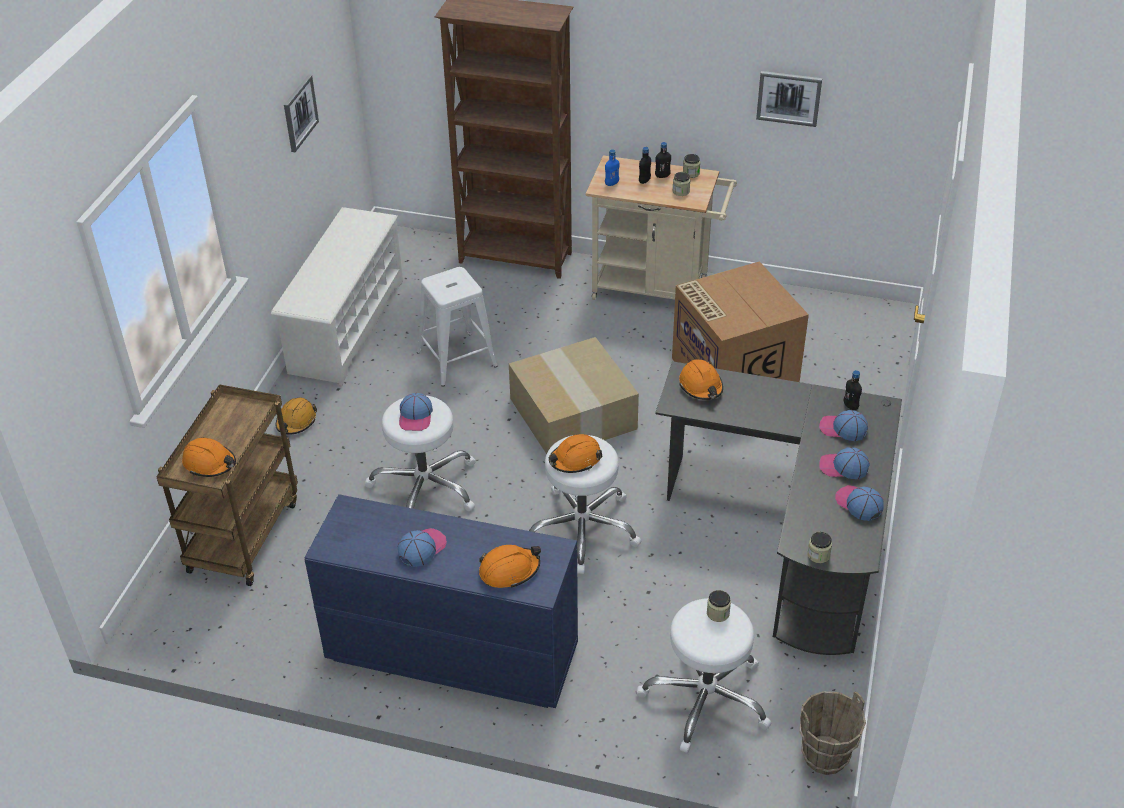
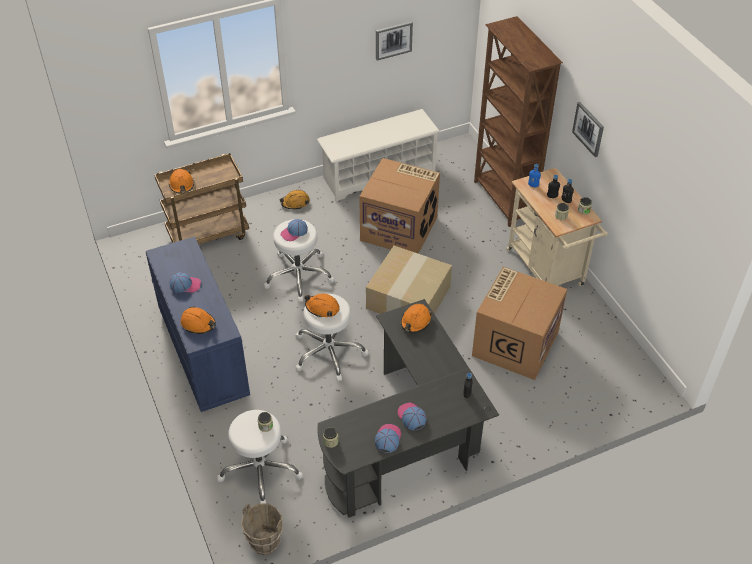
camera: 50 degrees right, 5 degrees up
white stool [417,267,498,387] -> cardboard box [359,158,440,254]
picture [756,71,822,127] -> picture moved to [572,102,604,157]
cap [819,410,868,441] -> none

